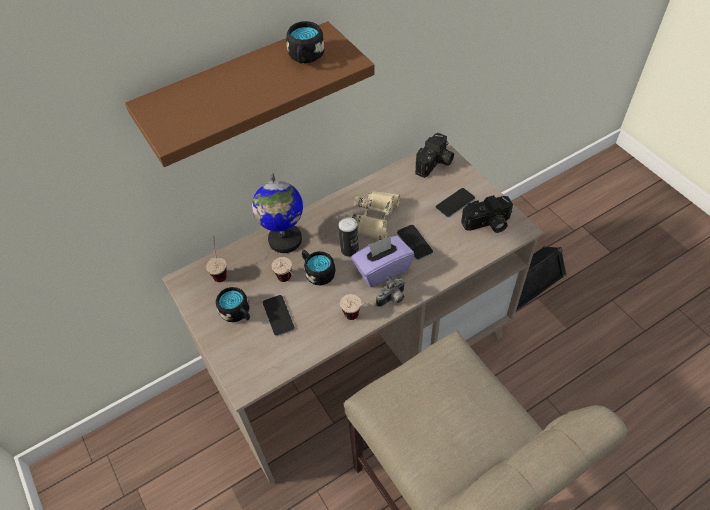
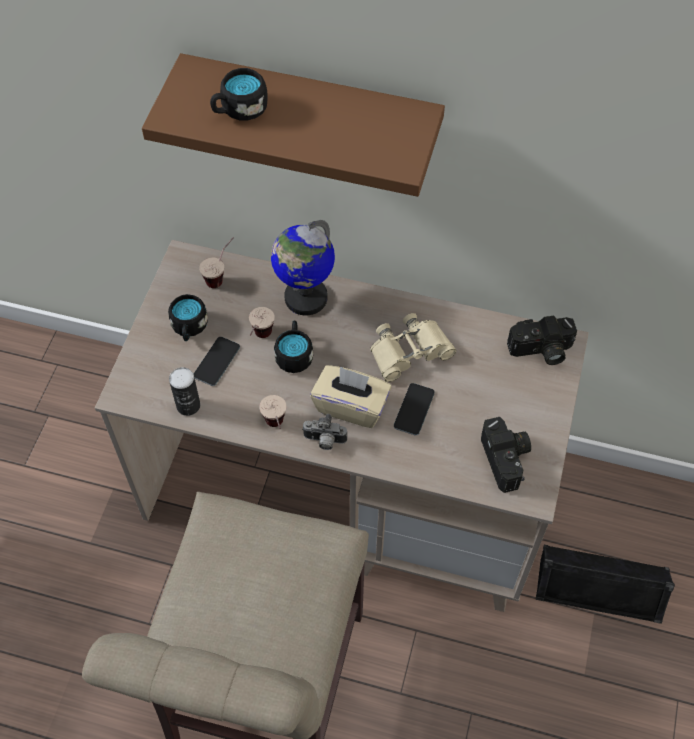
camera: 45 degrees right, 5 degrees up
black mug [286,21,324,64] -> black mug moved to [210,68,268,120]
can [339,217,359,257] -> can moved to [169,367,200,416]
purple tissue box [351,236,414,287] -> beige tissue box [310,365,391,428]
phone [436,188,475,217] -> none
camera [461,195,513,233] -> camera turned 135 degrees counterclockwise [481,417,531,493]

